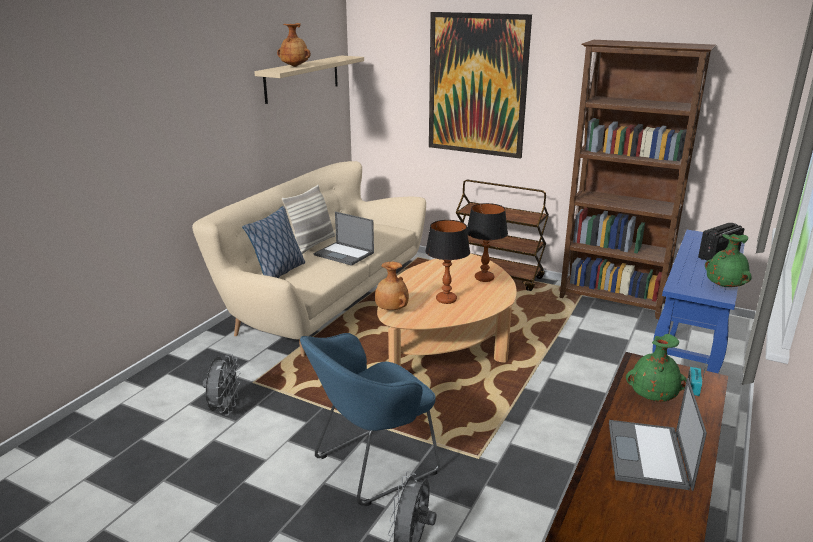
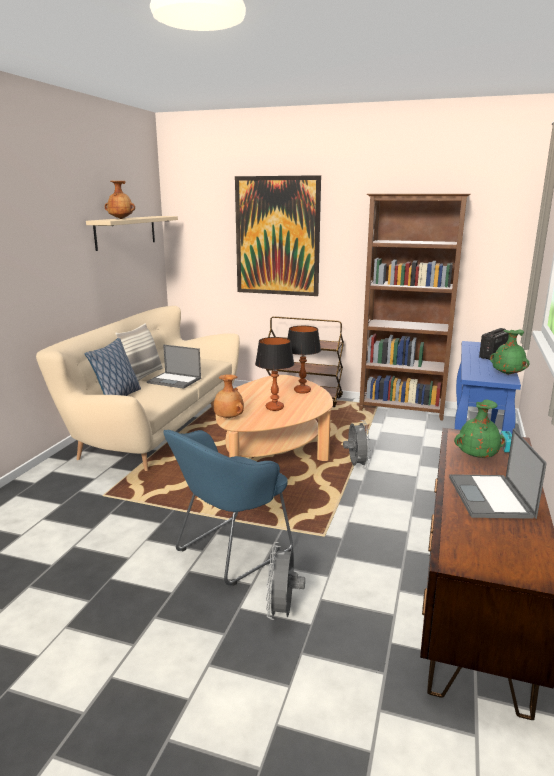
camera: 10 degrees left, 5 degrees down
grey fan [203,353,241,415] -> grey fan moved to [343,420,371,468]

